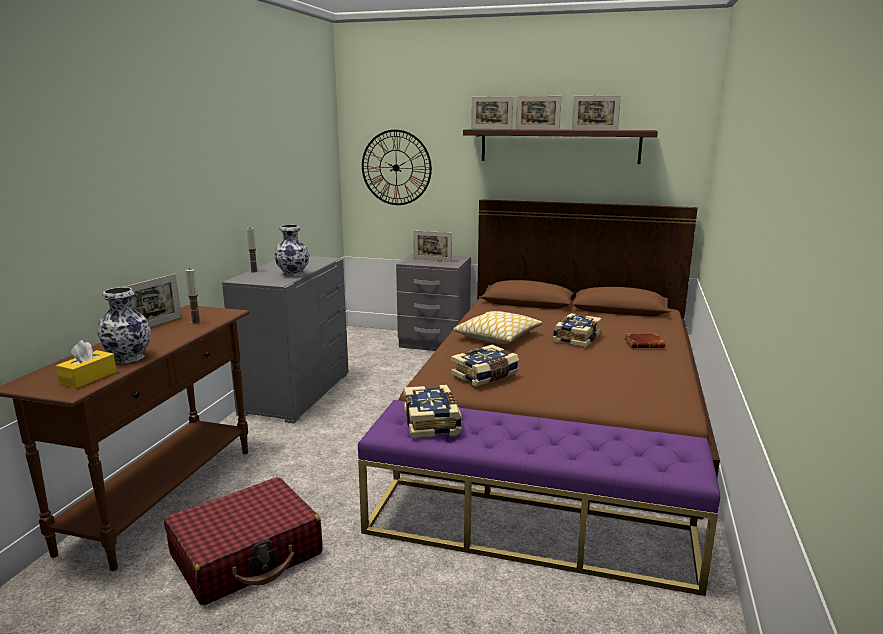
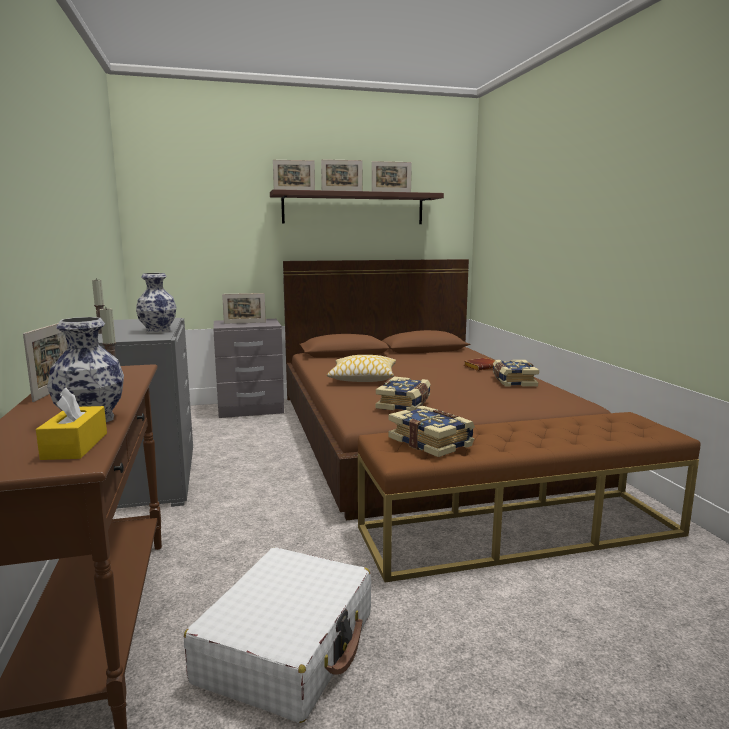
camera: 30 degrees left, 5 degrees down
red suitcase [164,477,323,605] -> white suitcase [184,547,371,723]
purple bench [358,400,721,596] -> brown bench [358,412,701,583]
wall clock [362,130,432,205] -> none
book [553,313,602,347] -> book moved to [493,360,539,387]

